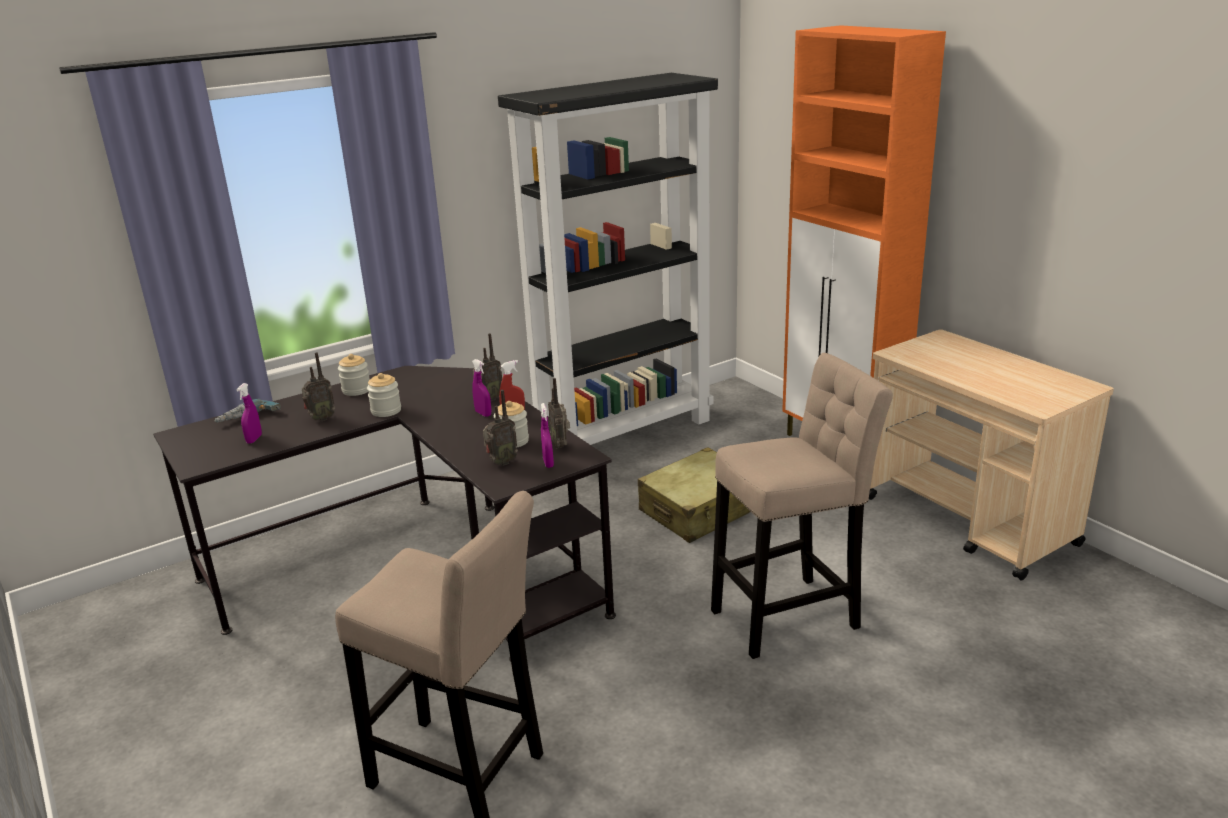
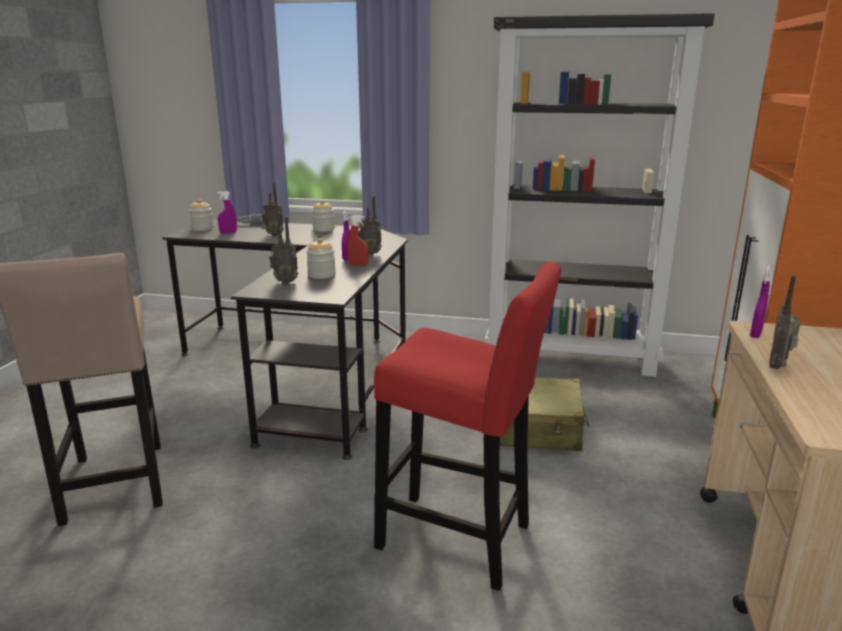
camera: 45 degrees right, 5 degrees down
jar [367,373,401,417] -> jar moved to [189,199,214,231]
purple spray bottle [541,403,554,468] -> purple spray bottle moved to [750,266,772,338]
radio [548,378,570,449] -> radio moved to [769,275,800,369]
beige stool [711,353,893,659] -> red stool [374,262,561,591]

